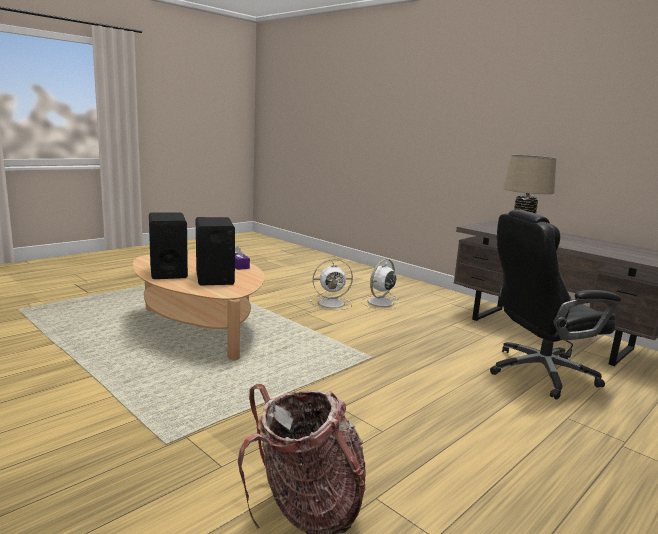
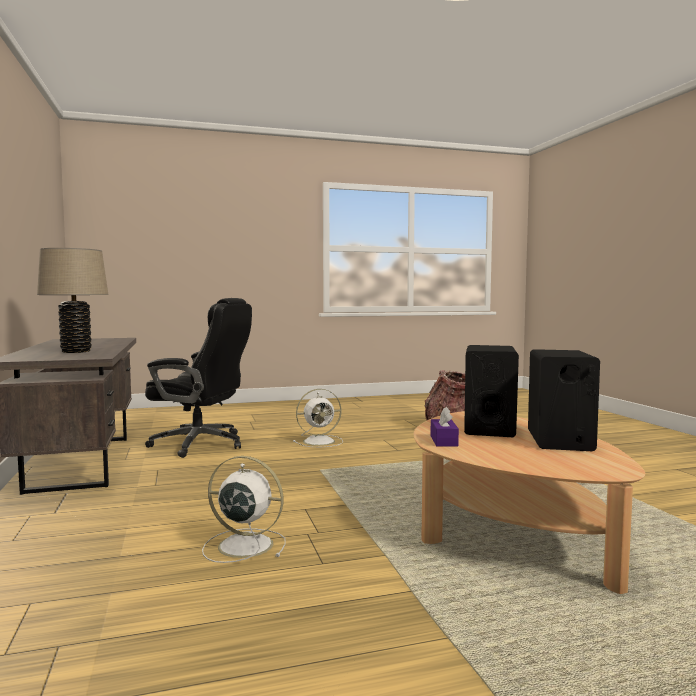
camera: 150 degrees left, 10 degrees down
white fan [361,259,399,310] -> white fan moved to [293,389,343,447]

